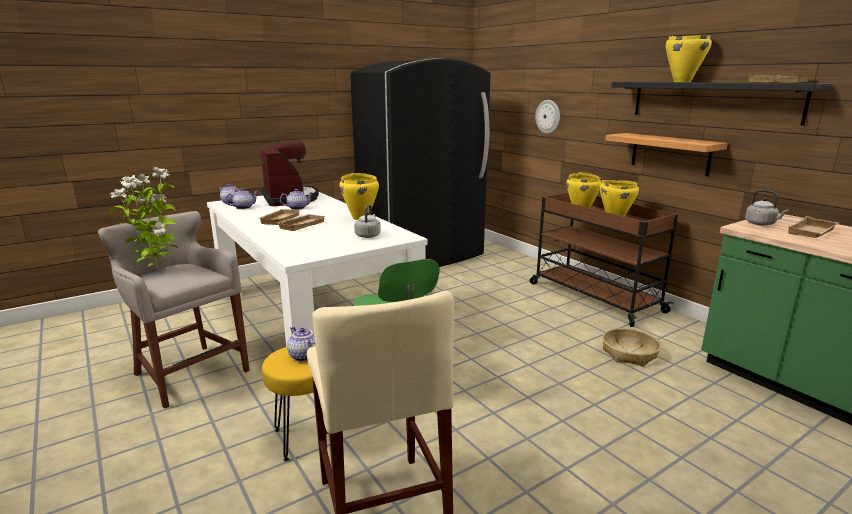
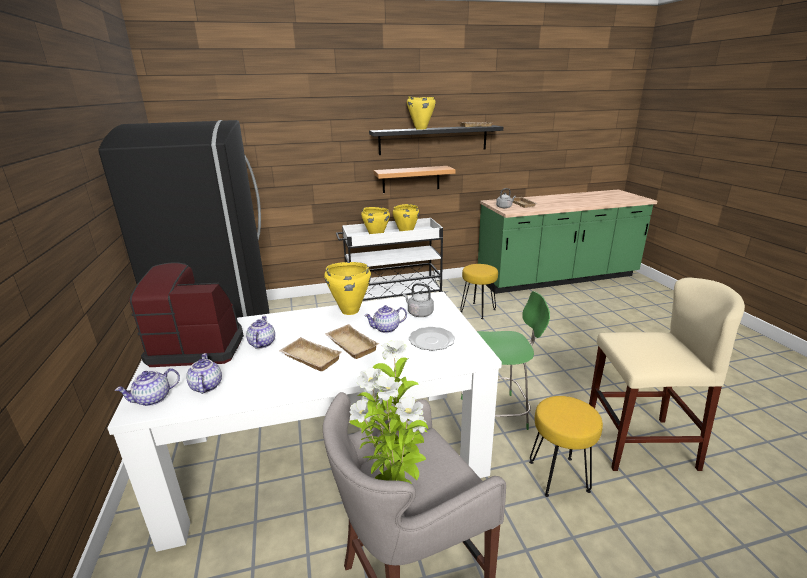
camera: 70 degrees left, 5 degrees up
teapot [287,326,315,362] -> teapot moved to [364,305,407,333]
brown cart [530,192,678,327] -> white cart [336,218,448,301]
wall clock [535,100,560,134] -> none
basket [603,328,661,367] -> yellow stool [460,264,498,319]
none -> plate [409,327,455,351]

